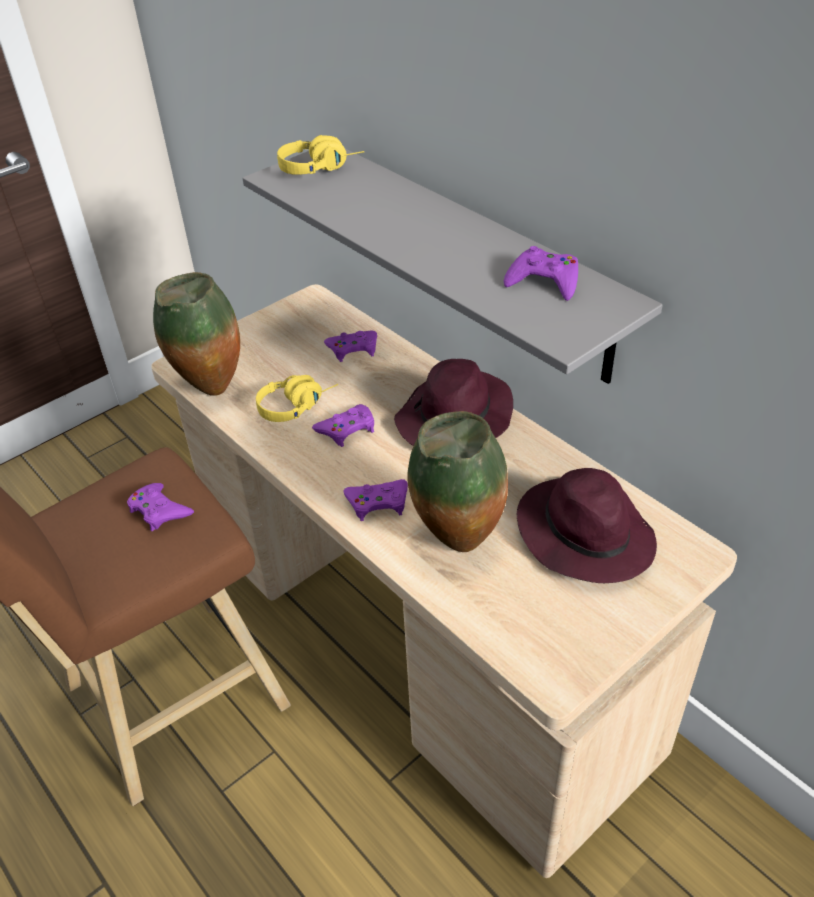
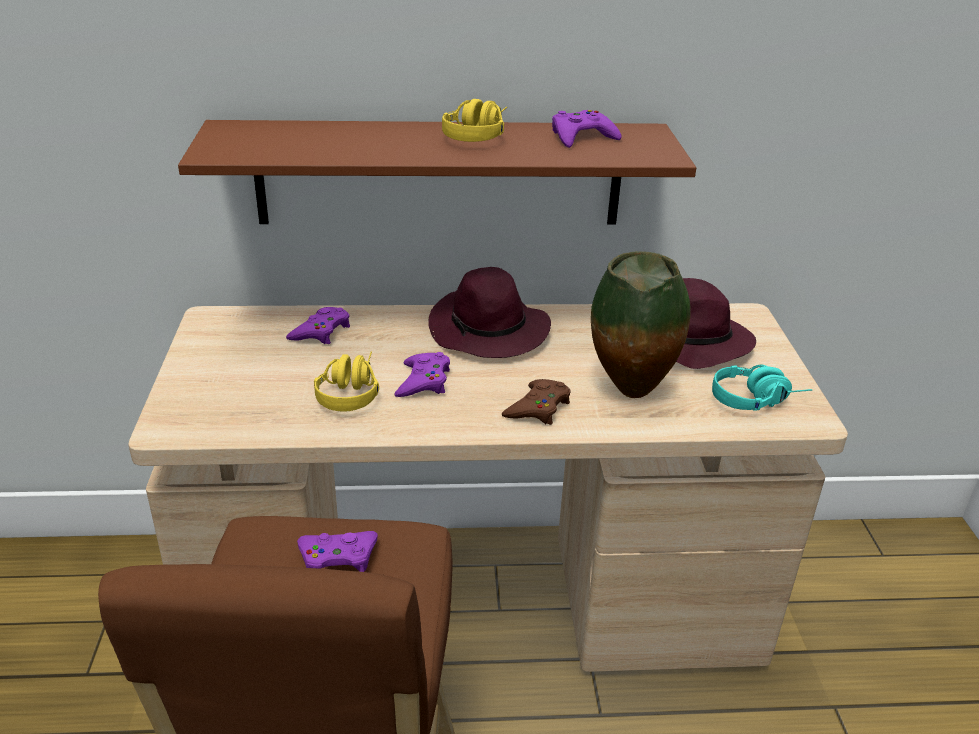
camera: 55 degrees left, 10 degrees down
vase [153,272,240,396] -> none
grey shelf [242,149,663,384] -> brown shelf [178,120,696,225]
yellow headphones [277,135,364,175] -> yellow headphones moved to [442,99,507,142]
purple game controller [343,479,408,521] -> brown game controller [502,379,570,425]
none -> turquoise headphones [712,364,812,411]

